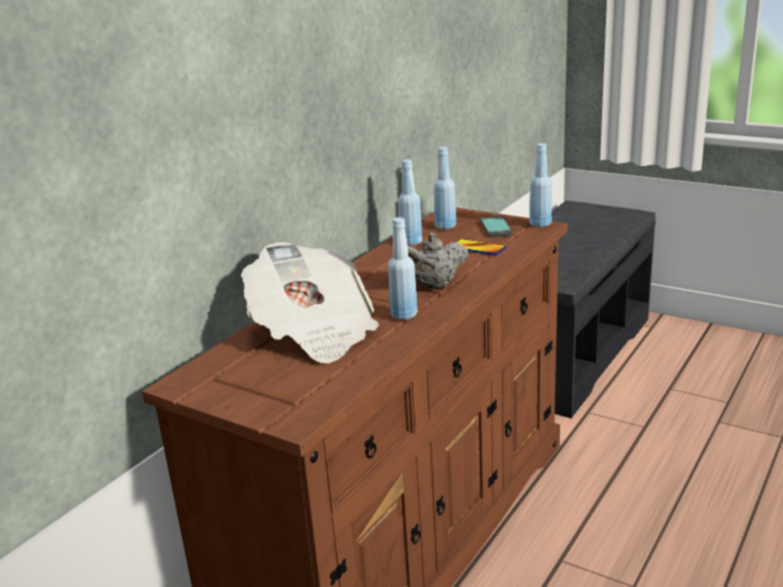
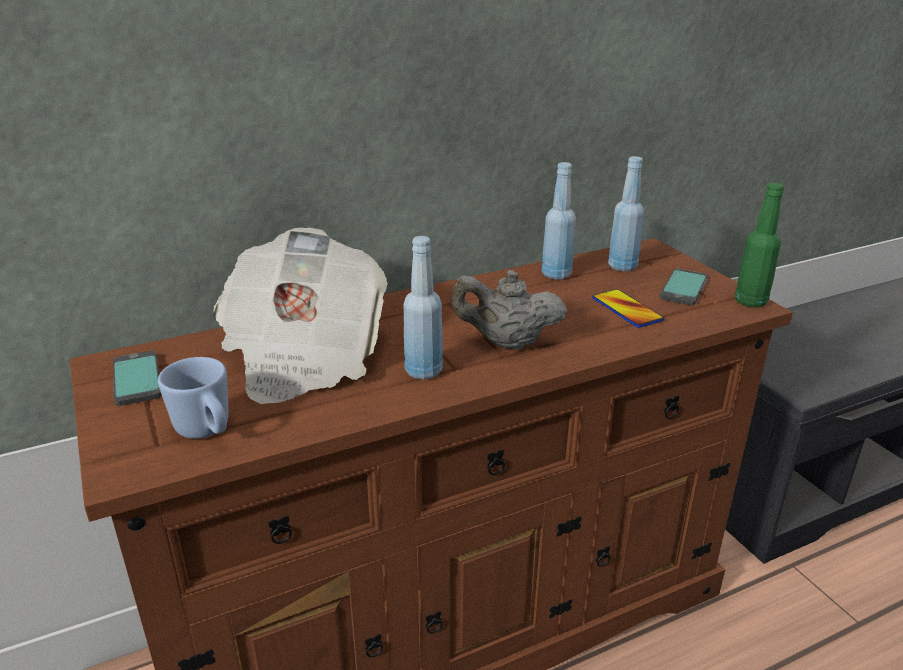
camera: 30 degrees right, 5 degrees up
blue bottle [529,143,552,227] -> green bottle [735,183,784,307]
none -> phone [113,350,162,406]
none -> blue mug [158,357,229,439]

